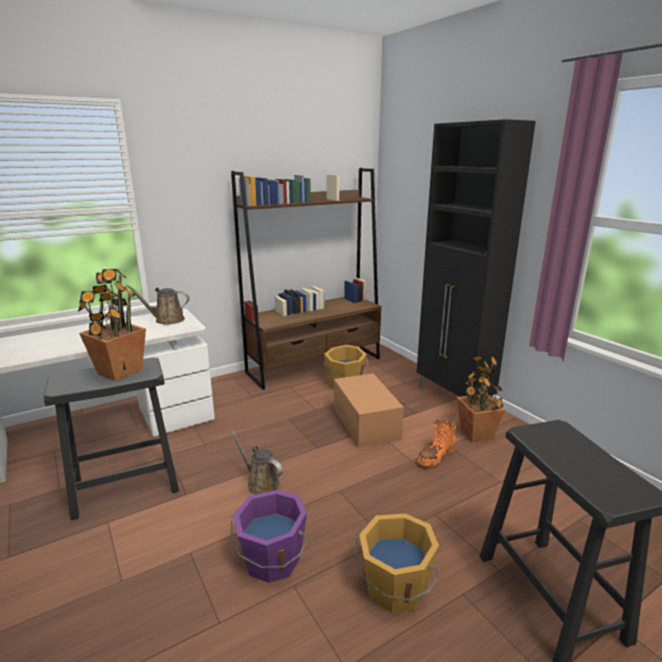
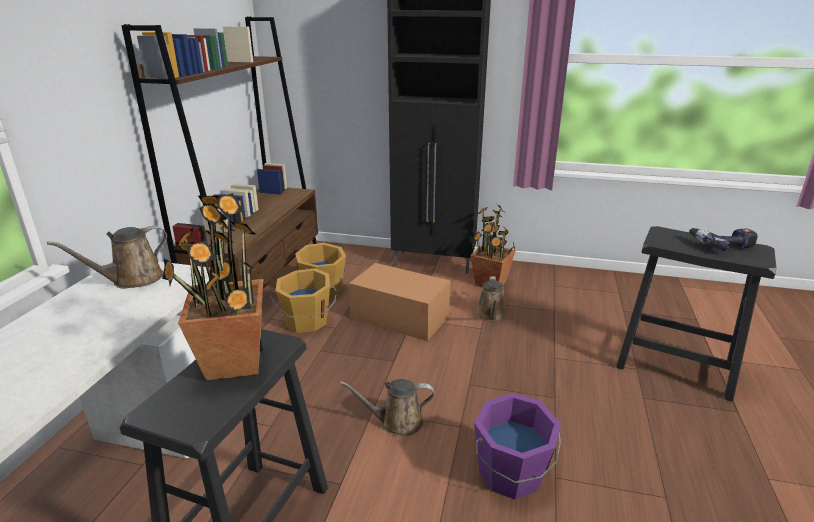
camera: 45 degrees left, 5 degrees up
orange bucket [355,514,439,613] -> orange bucket moved to [270,268,337,333]
orange boot [417,419,456,467] -> brown watering can [476,276,507,321]
none -> power drill [689,228,758,251]

